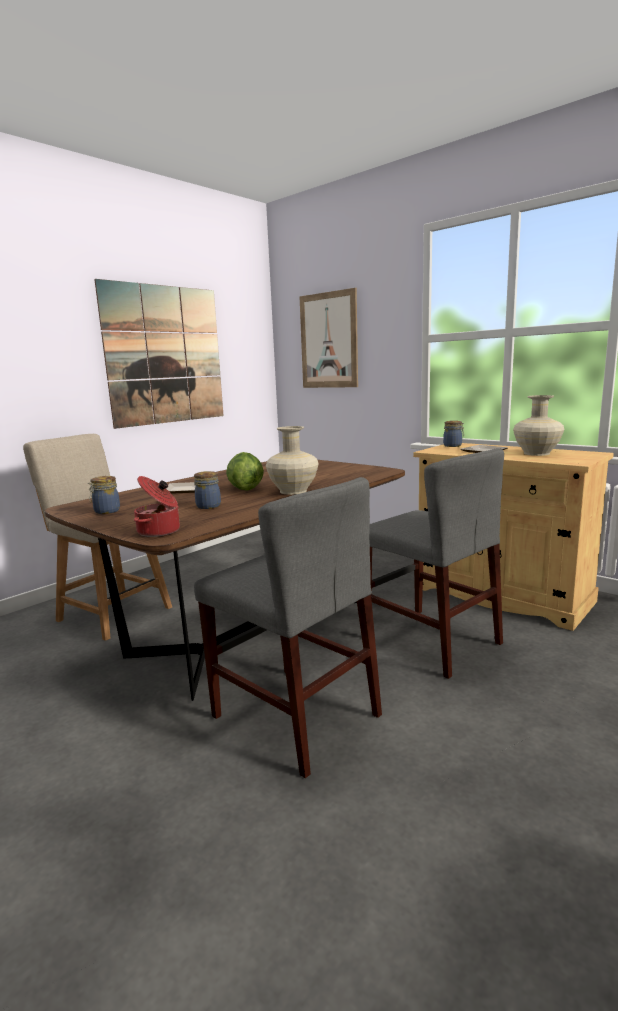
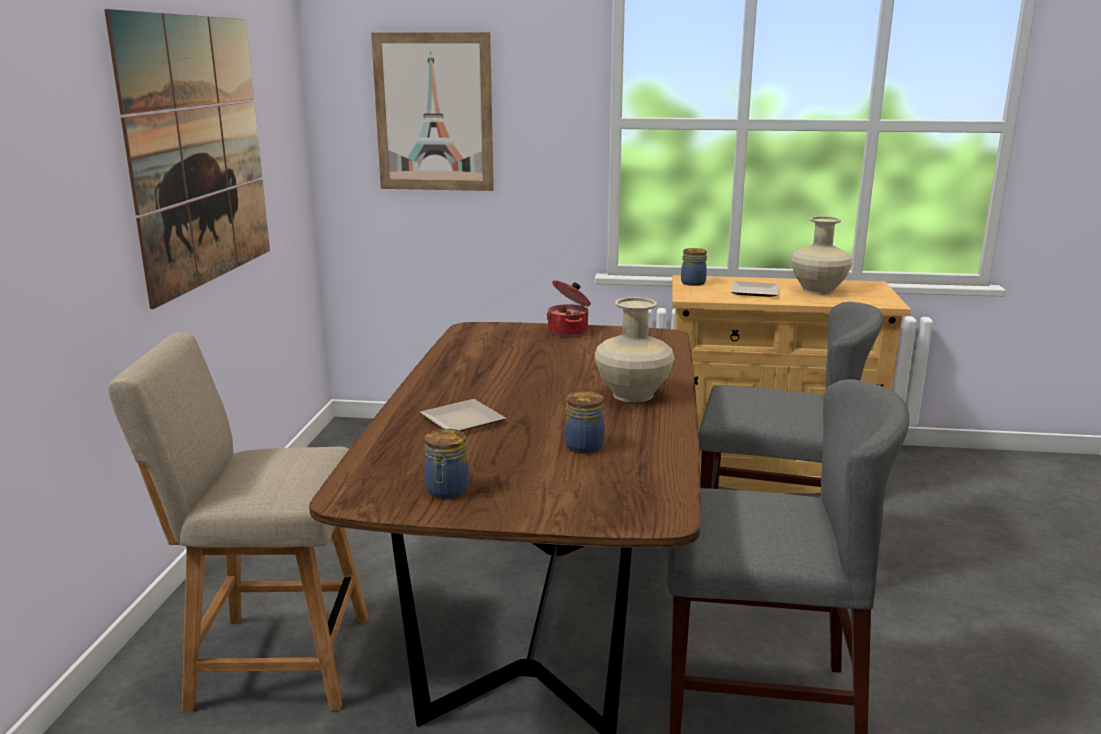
camera: 35 degrees left, 5 degrees up
cooking pot [134,476,180,537] -> cooking pot moved to [547,280,591,337]
lettuce [226,452,264,491] -> none

